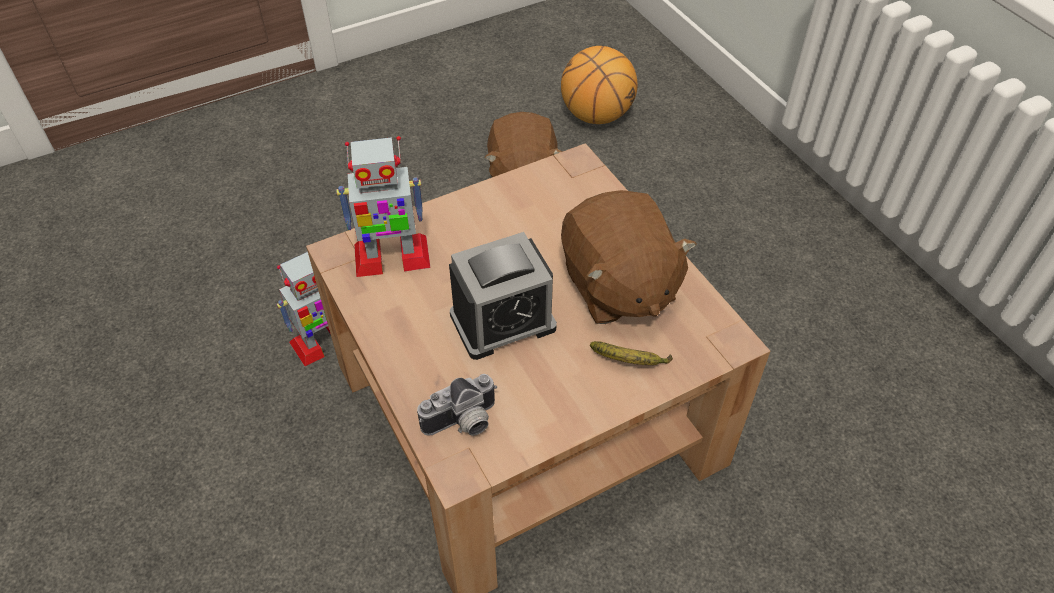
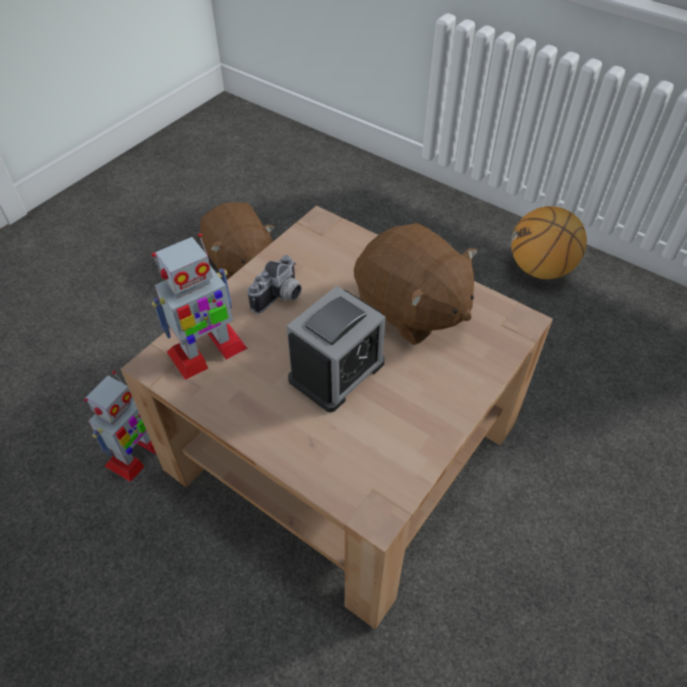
camera: 25 degrees left, 0 degrees up
camera [417,374,497,436] -> camera moved to [248,255,302,314]
basketball [561,46,637,124] -> basketball moved to [511,206,587,279]
banana [590,341,673,365] -> none

